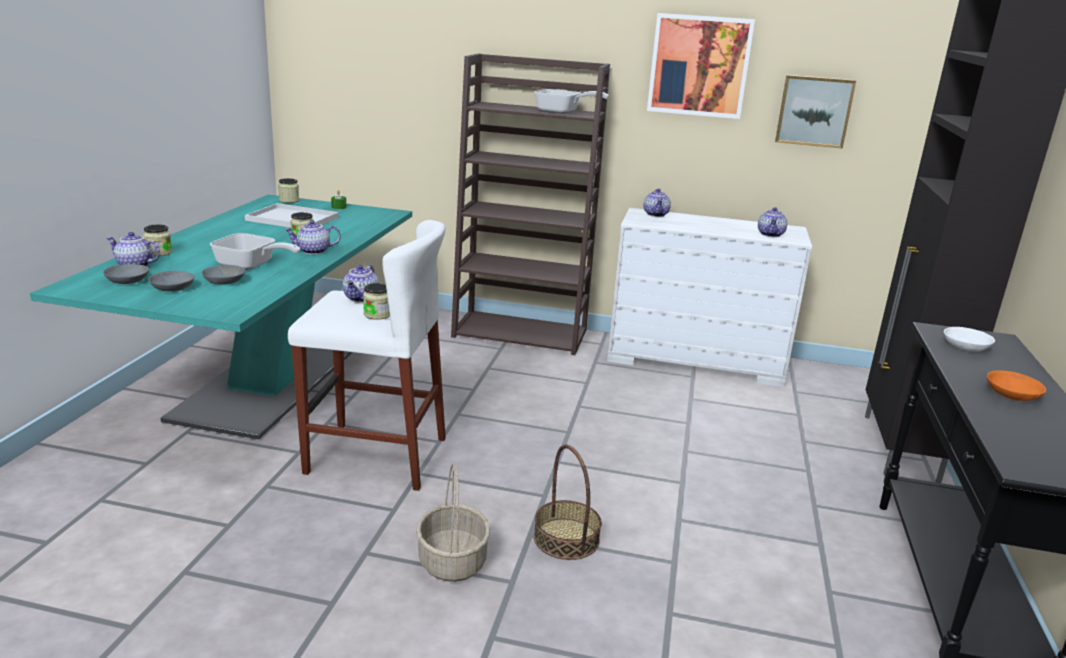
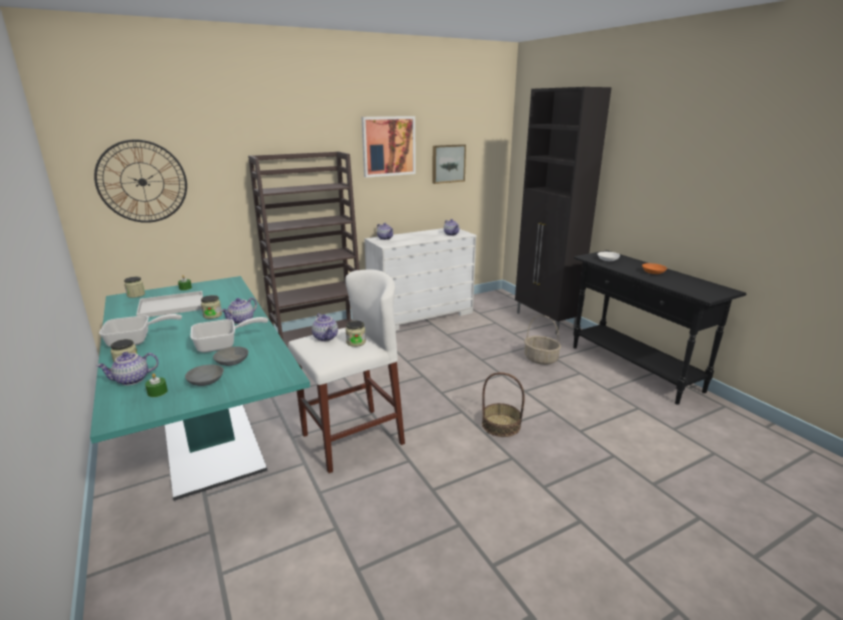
camera: 40 degrees left, 0 degrees up
grey bowl [103,264,149,284] -> green candle [145,373,168,397]
basket [416,464,490,582] -> basket moved to [524,315,561,365]
frying pan [534,89,609,114] -> frying pan moved to [99,314,182,347]
none -> wall clock [94,139,187,223]

